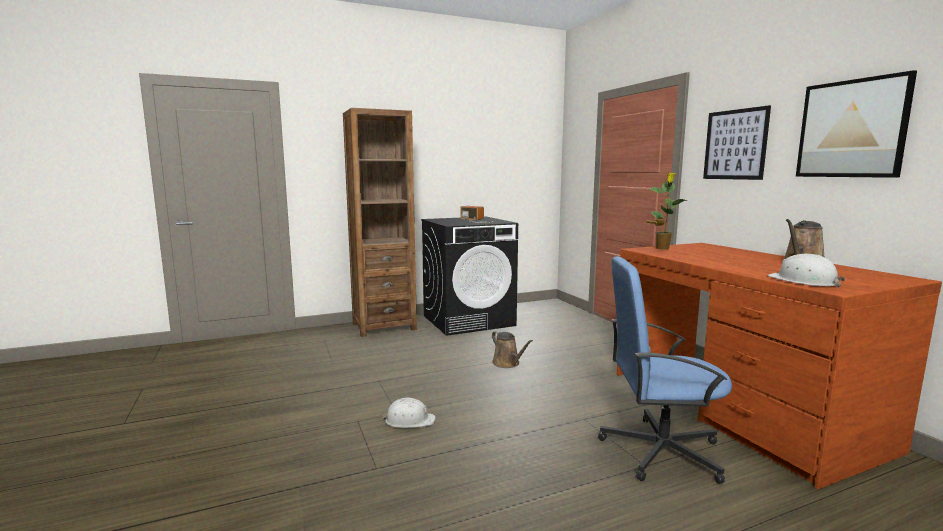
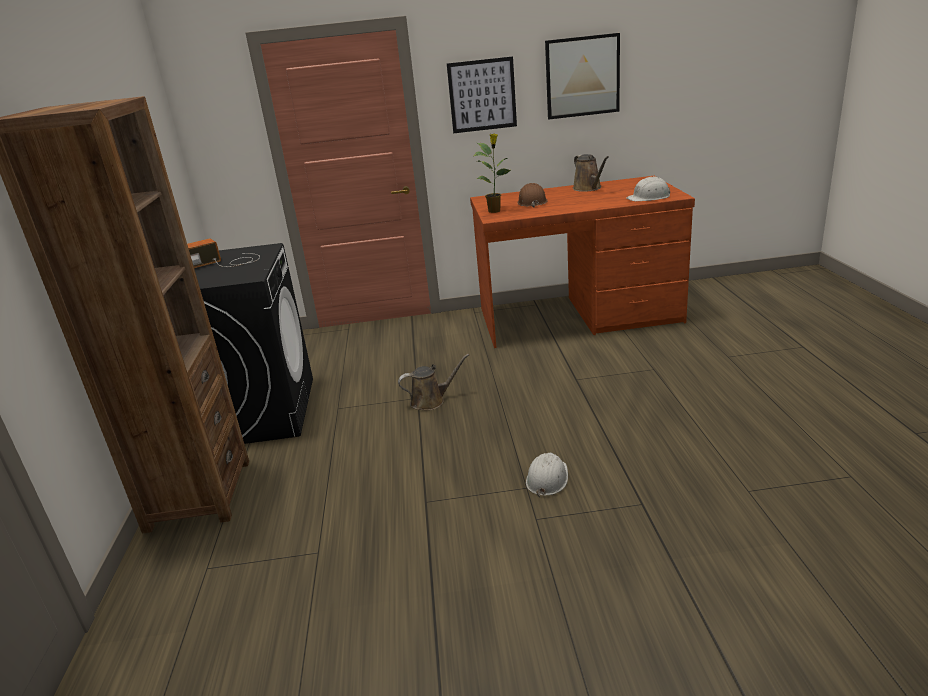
camera: 70 degrees left, 15 degrees up
blue office chair [598,256,732,484] -> none
none -> brown hard hat [517,183,547,208]

